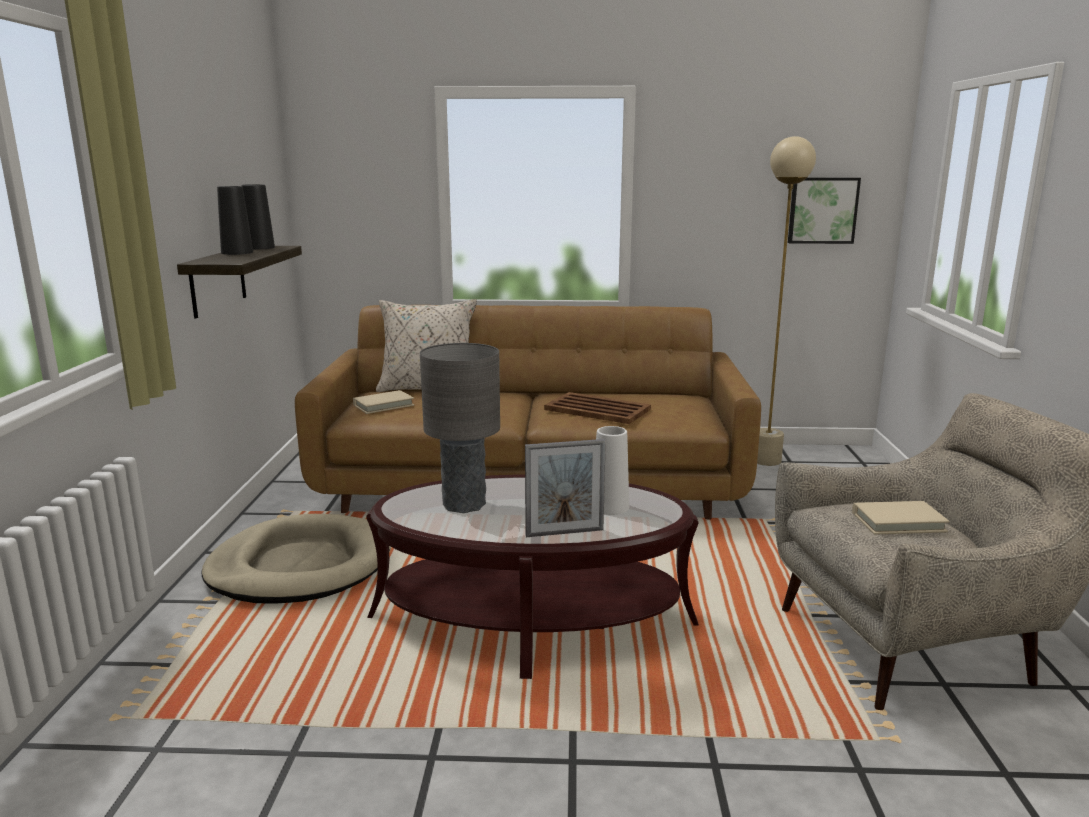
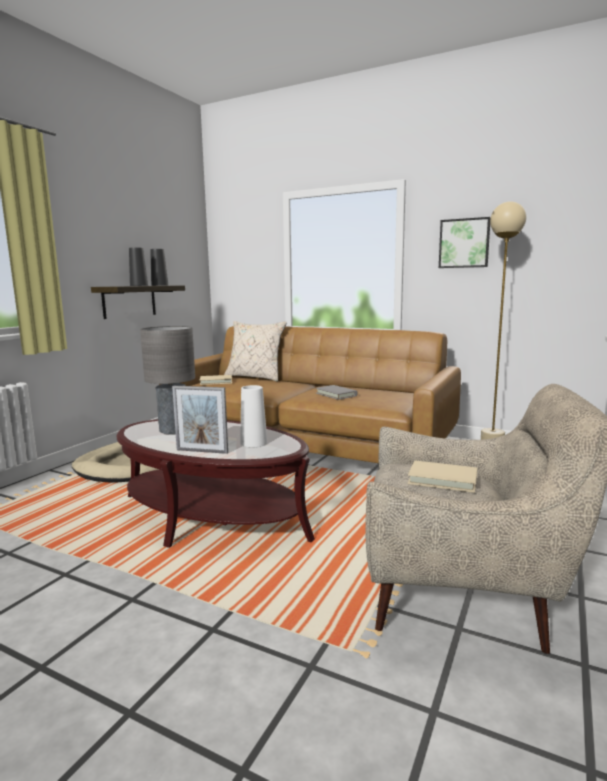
camera: 25 degrees right, 5 degrees down
brown tray [544,392,651,424] -> grey book [316,385,358,400]
picture [788,178,861,244] -> picture moved to [439,217,491,268]

